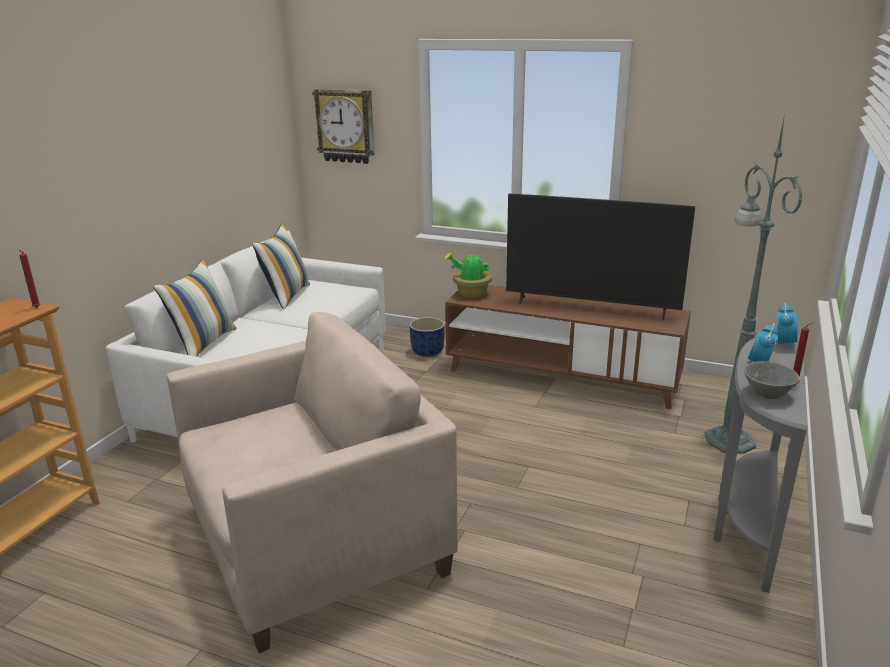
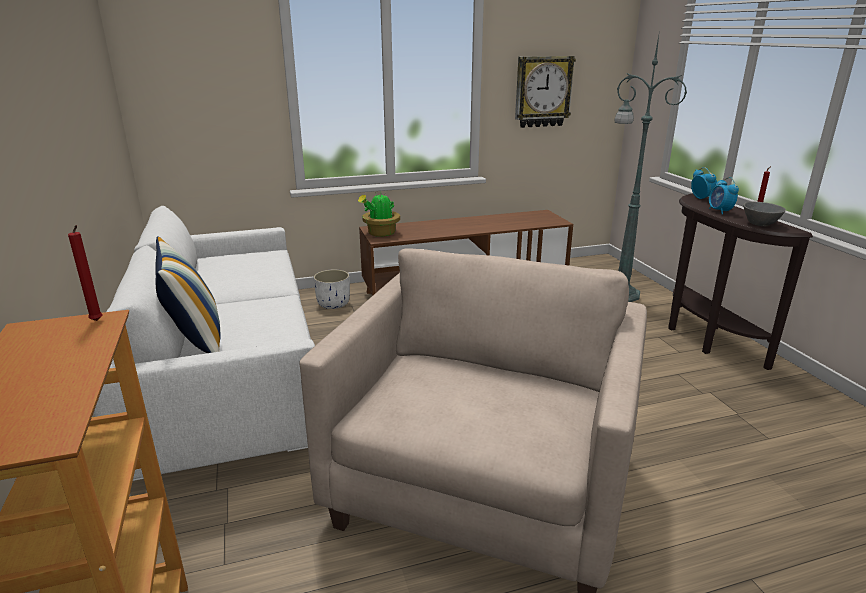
camera: 40 degrees left, 0 degrees up
pillow [252,223,310,310] -> none
wall clock [312,89,375,164] -> wall clock moved to [515,56,576,128]
blue planter [409,317,445,357] -> white planter [314,269,350,309]
television [506,194,695,321] -> none
grey console table [713,335,808,593] -> brown console table [668,193,813,370]

